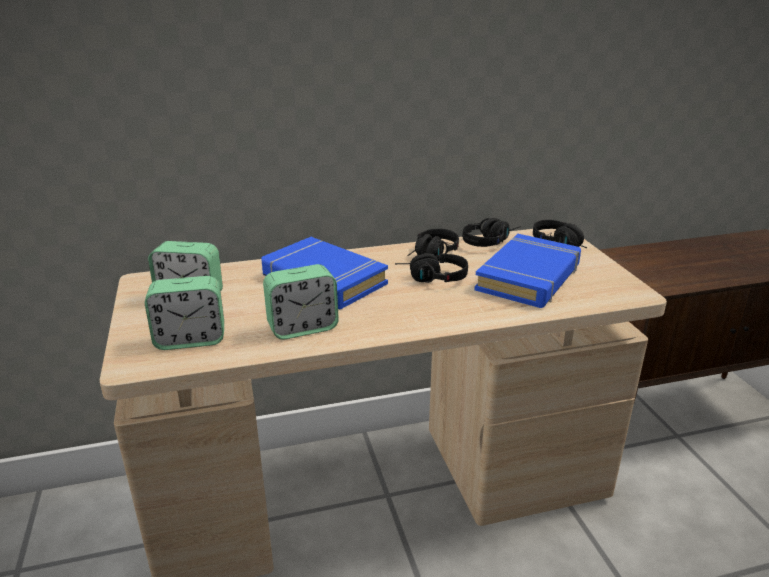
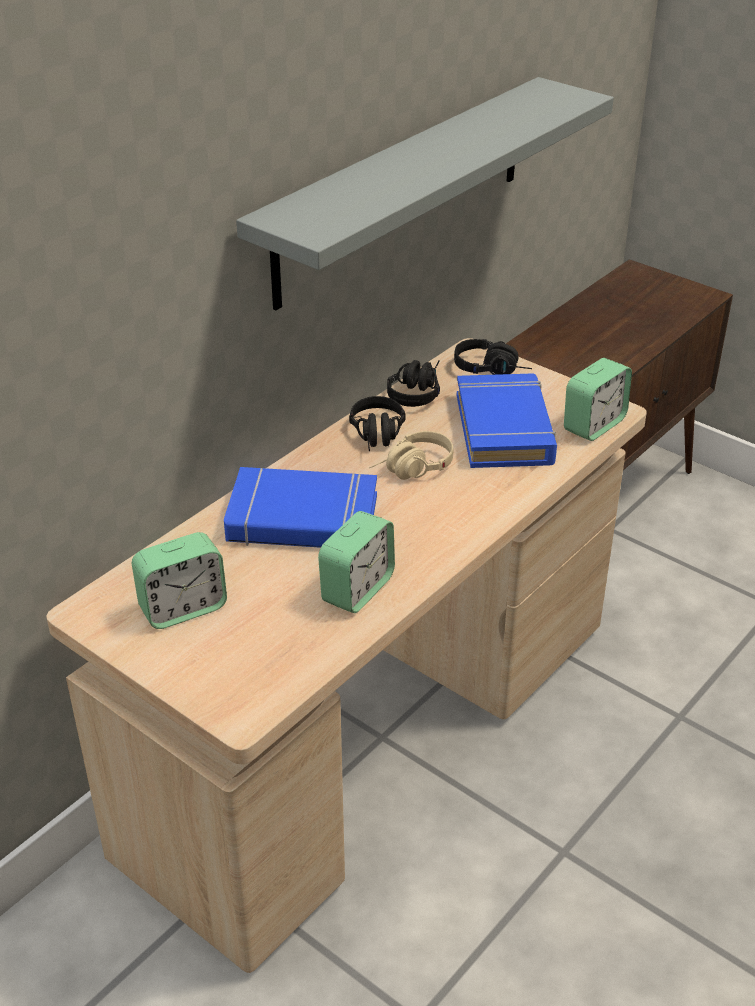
camera: 35 degrees left, 10 degrees up
alarm clock [145,276,224,350] -> alarm clock moved to [564,358,632,441]
black headphones [395,253,468,283] -> beige headphones [369,431,453,480]
none -> grey shelf [236,77,614,310]

